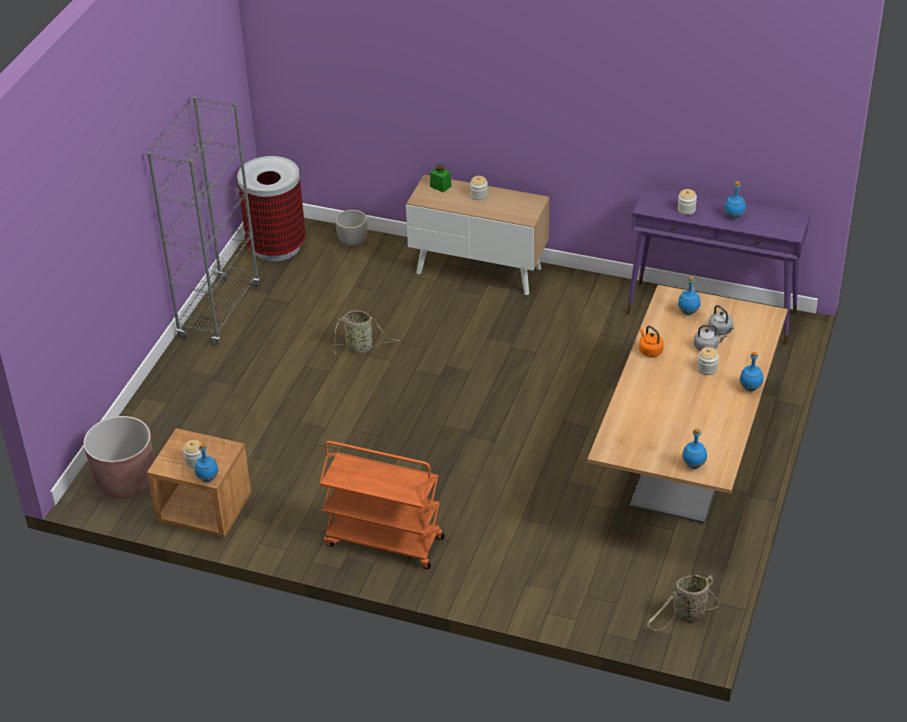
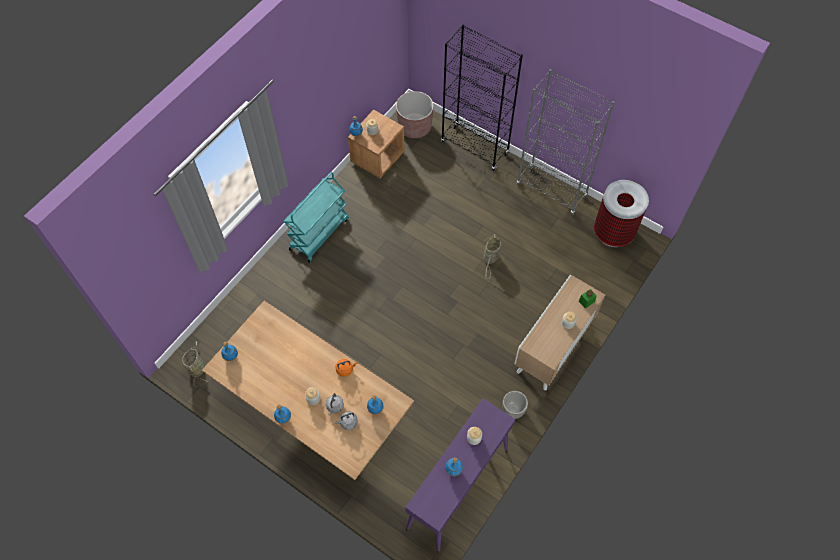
camera: 105 degrees right, 20 degrees up
orange cart [319,441,445,569] -> turquoise cart [283,172,349,263]
planter [335,210,367,247] -> planter moved to [502,391,528,419]
none -> black bookcase [441,25,523,171]

